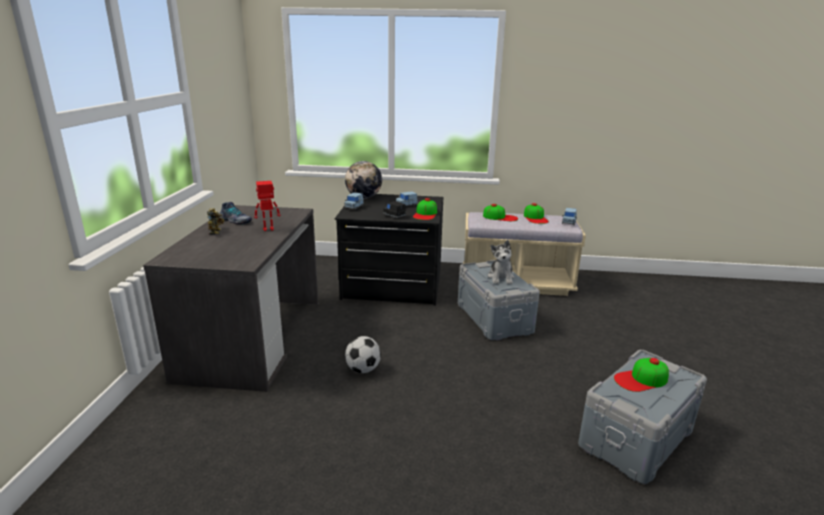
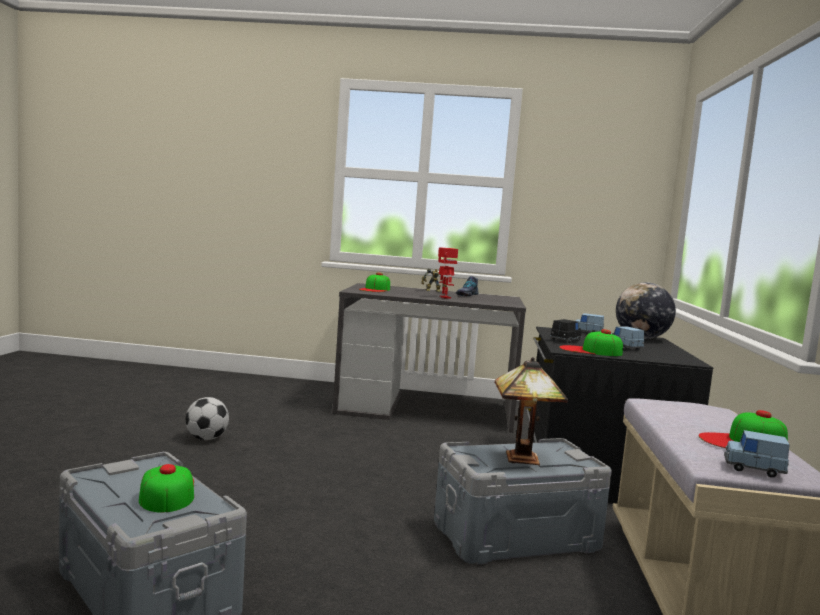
camera: 90 degrees right, 15 degrees down
football [345,336,381,373] -> football moved to [185,397,229,440]
cap [483,204,518,221] -> cap moved to [359,273,390,292]
plush toy [488,240,514,284] -> table lamp [495,357,568,465]

